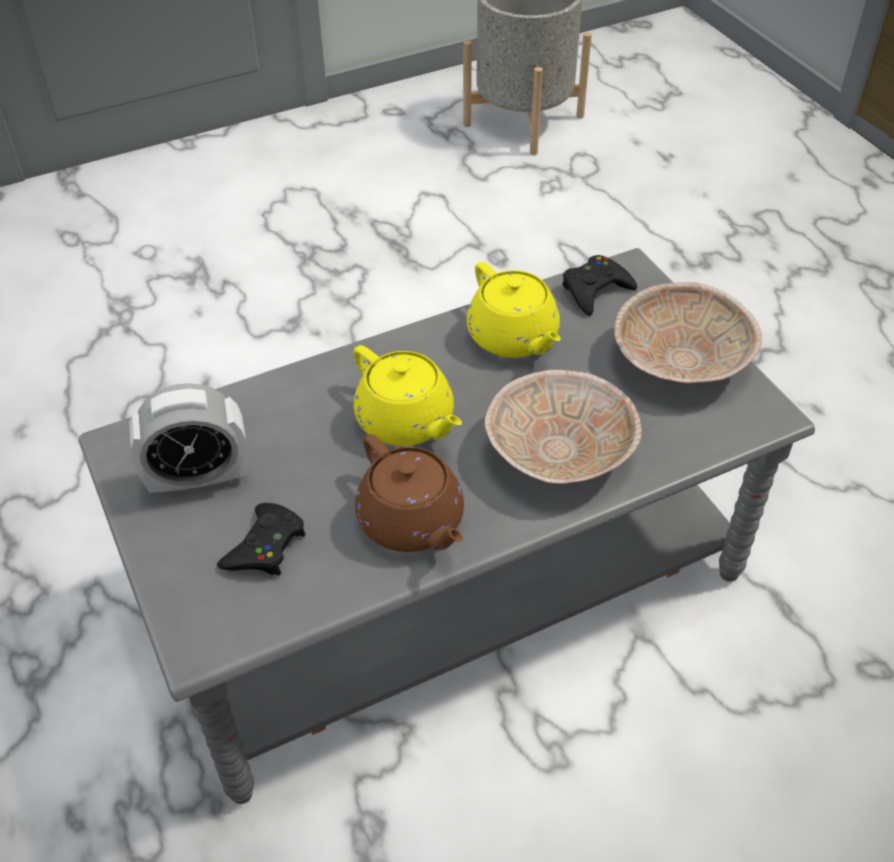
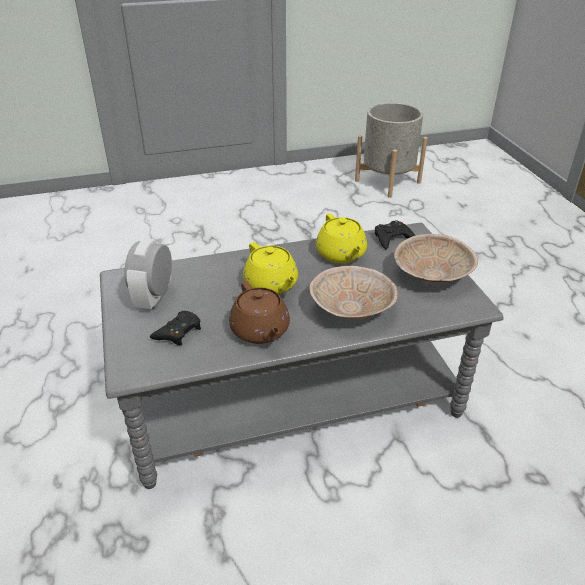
camera: 10 degrees right, 10 degrees down
alarm clock [129,383,248,498] -> alarm clock turned 105 degrees clockwise [124,238,172,310]

